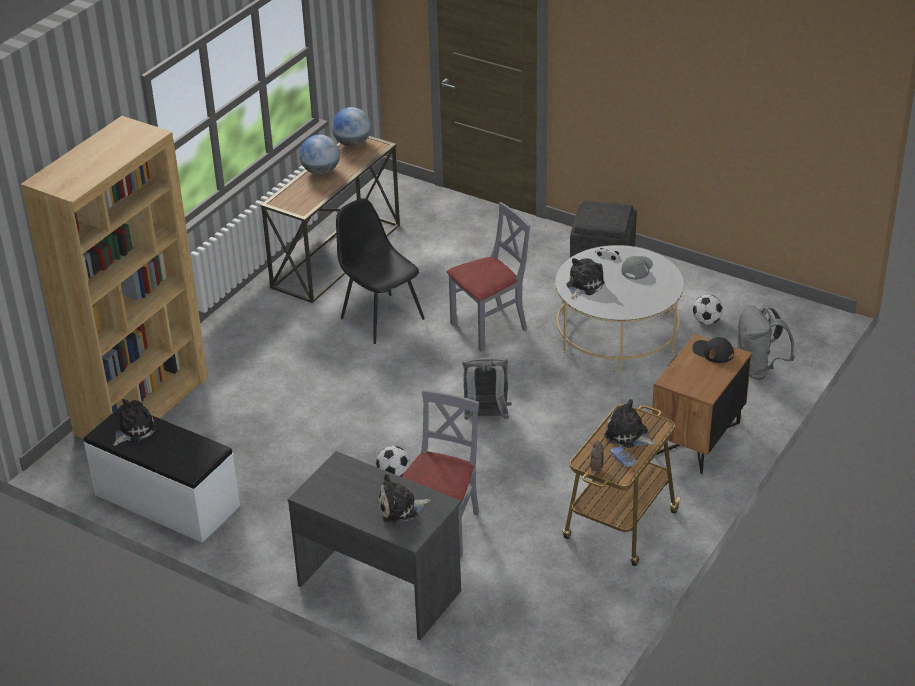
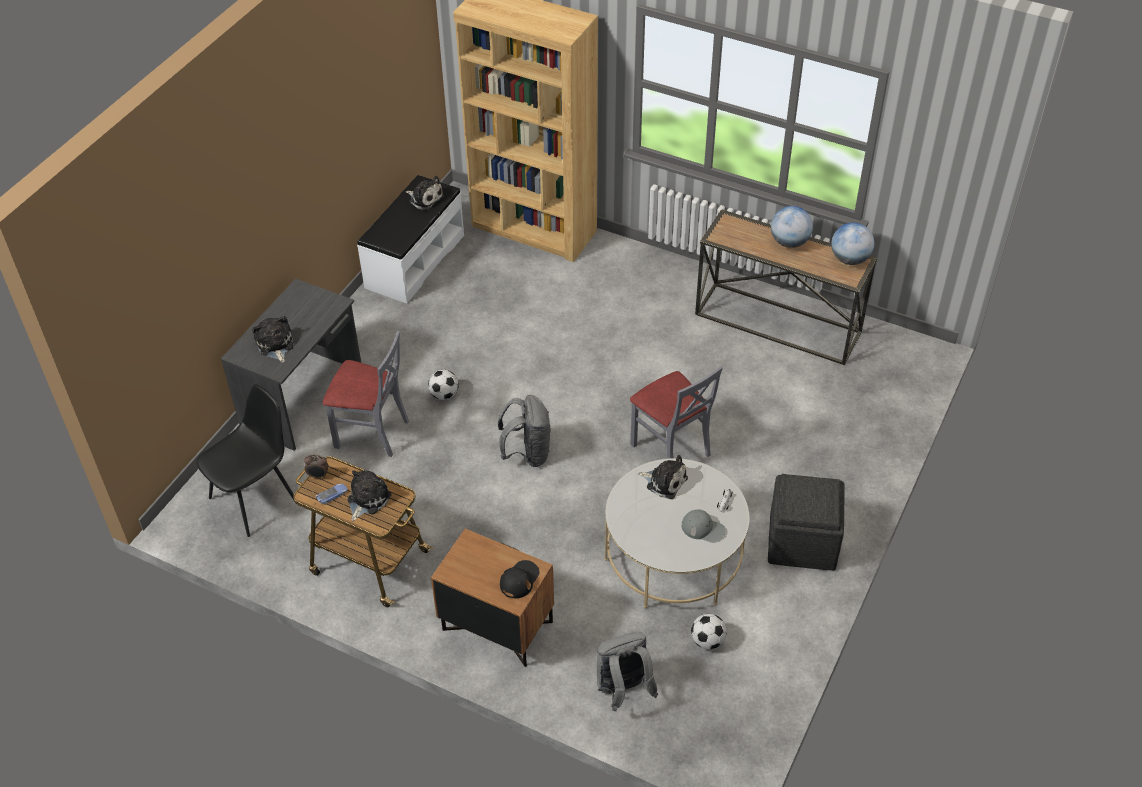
camera: 85 degrees right, 10 degrees up
black chair [336,199,425,344] -> black chair moved to [197,384,297,537]

